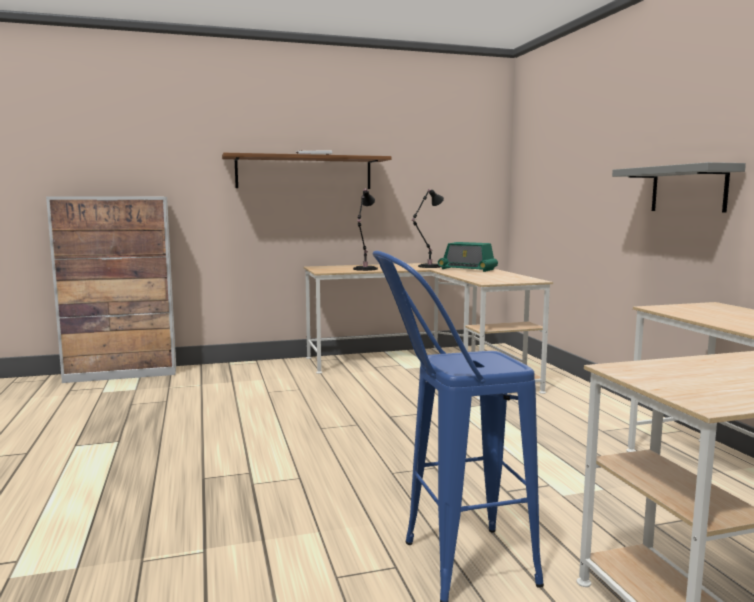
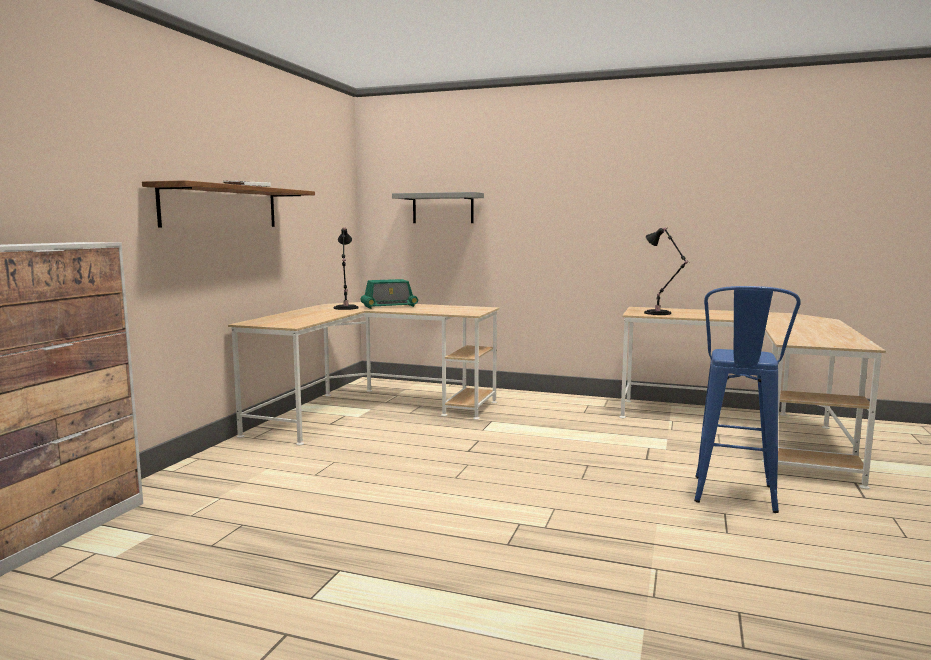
camera: 55 degrees left, 0 degrees up
black table lamp [353,188,378,271] -> black table lamp moved to [644,227,688,315]
grey shelf [612,162,746,213] -> grey shelf moved to [392,192,484,223]

